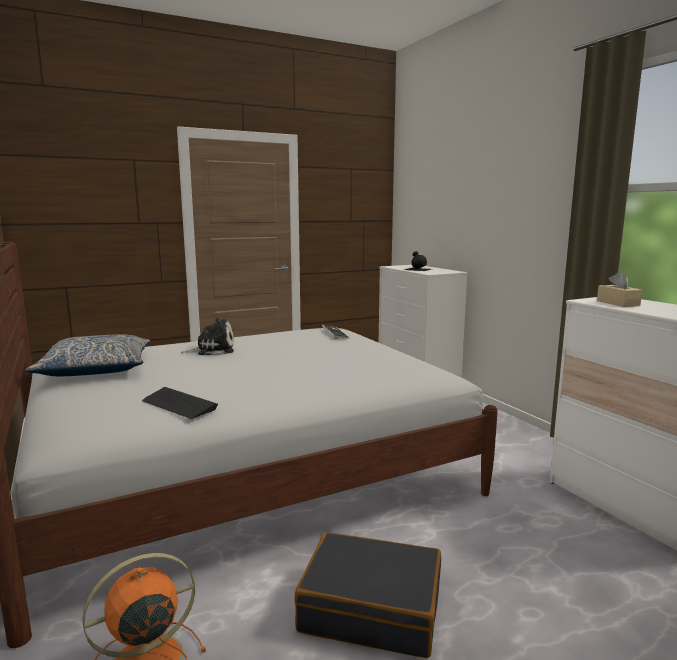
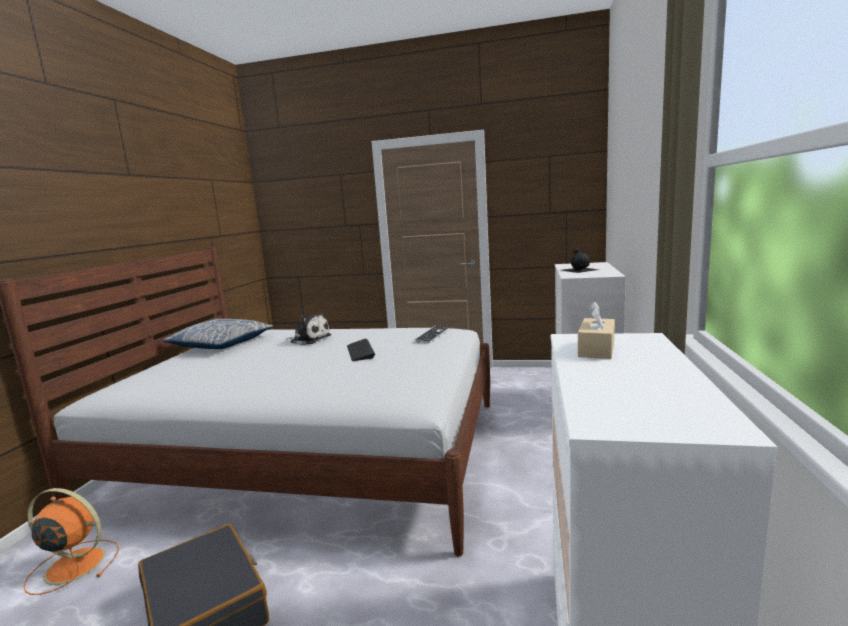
camera: 40 degrees right, 0 degrees up
keyboard [142,387,218,419] -> keyboard moved to [347,339,375,361]

